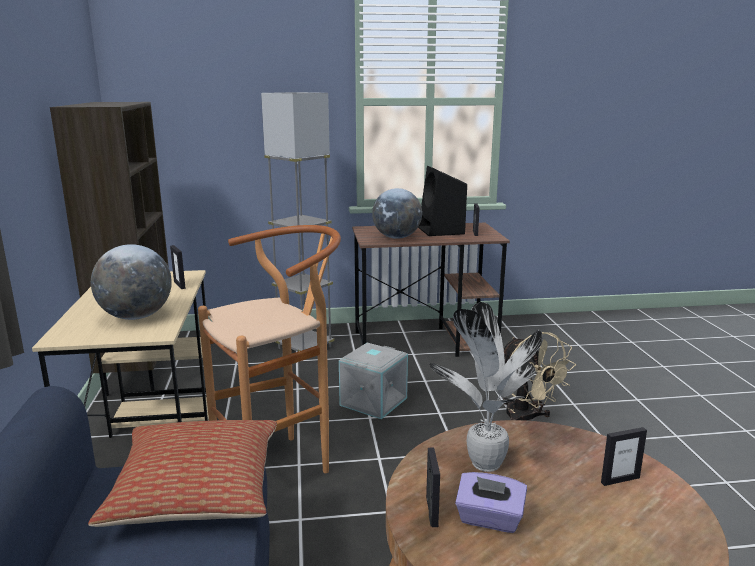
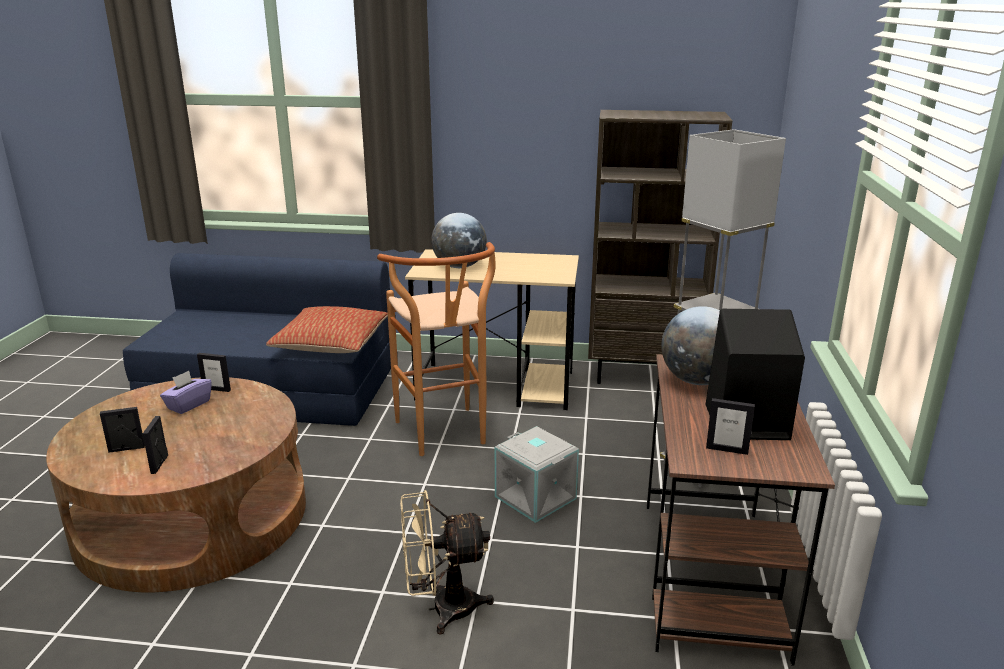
camera: 105 degrees right, 5 degrees up
picture frame [170,245,186,289] -> picture frame moved to [100,407,145,453]
potted plant [429,302,542,472] -> none

